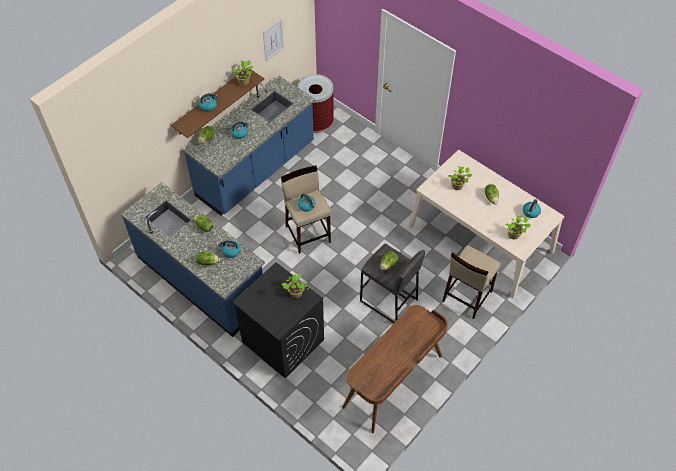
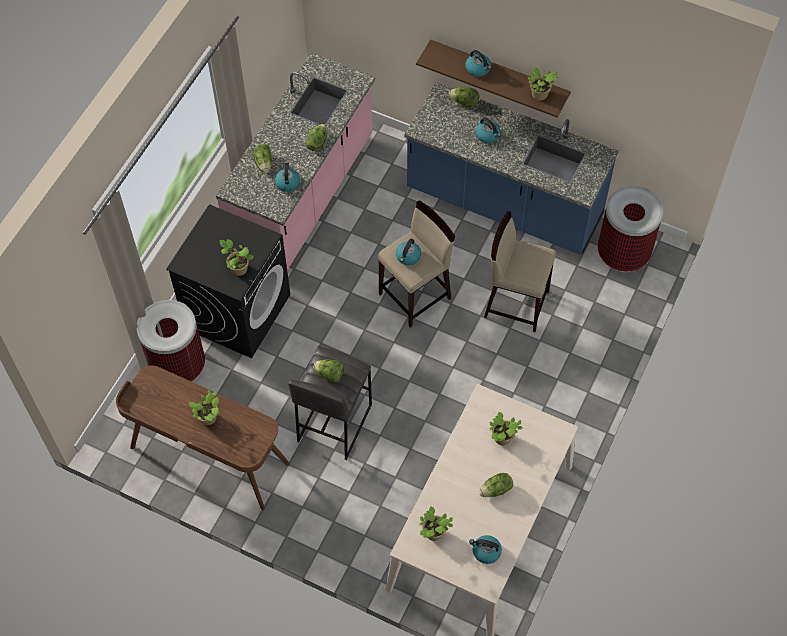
camera: 75 degrees right, 5 degrees up
blue counter [121,182,265,337] -> pink counter [216,53,375,270]
picture [263,18,284,62] -> none
beige stool [442,245,501,319] -> beige stool moved to [484,211,556,332]
none -> trash can [137,300,205,381]
none -> potted plant [189,390,219,425]

